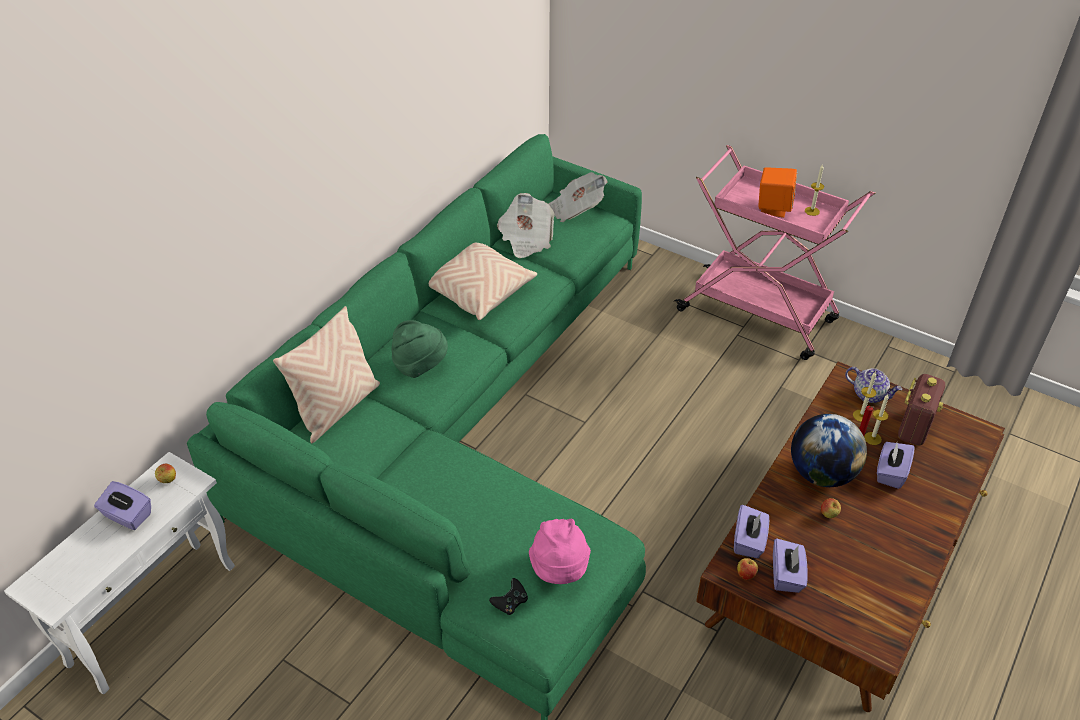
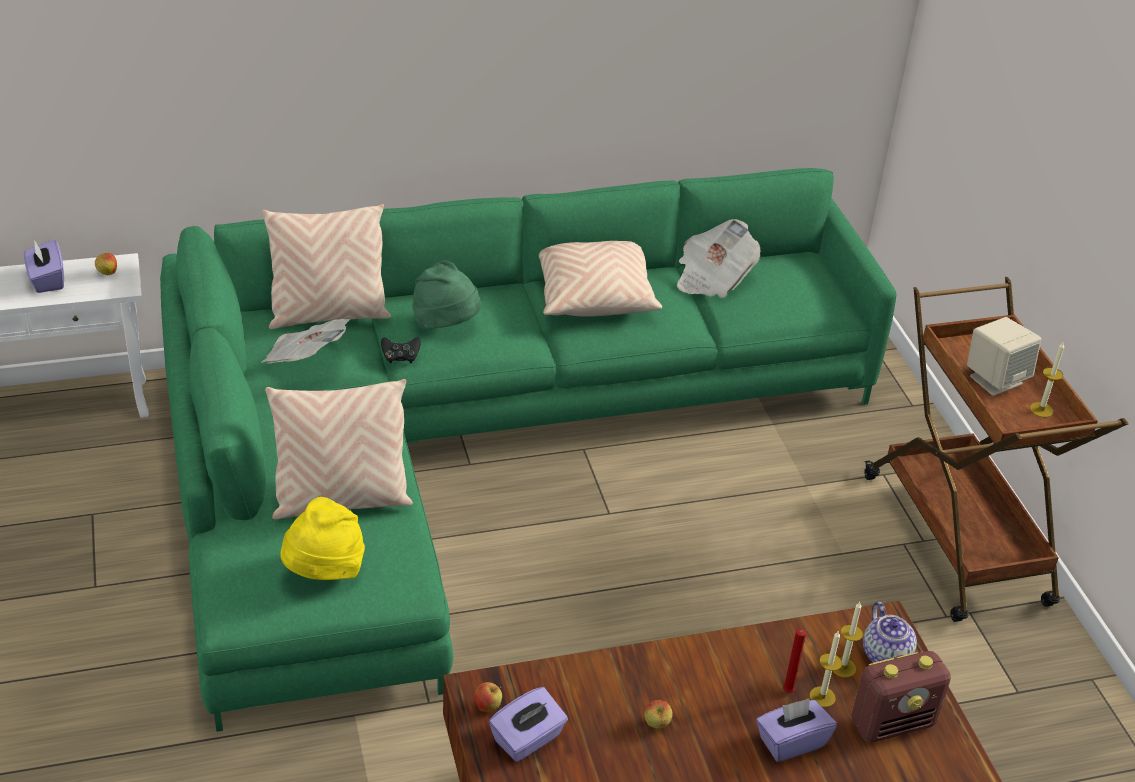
camera: 40 degrees right, 5 degrees down
black game controller [489,578,528,615] -> black game controller moved to [381,337,421,363]
pink hat [529,519,591,584] -> yellow hat [280,497,365,580]
newspaper [548,172,608,222] -> newspaper moved to [261,319,350,363]
pink cart [673,145,875,360] -> brown cart [863,277,1129,622]
purple tissue box [734,505,769,558] -> none
orange speaker [758,167,797,218] -> beige speaker [967,317,1042,396]
globe [791,414,867,487] -> none
none -> beige pillow [265,379,413,519]

